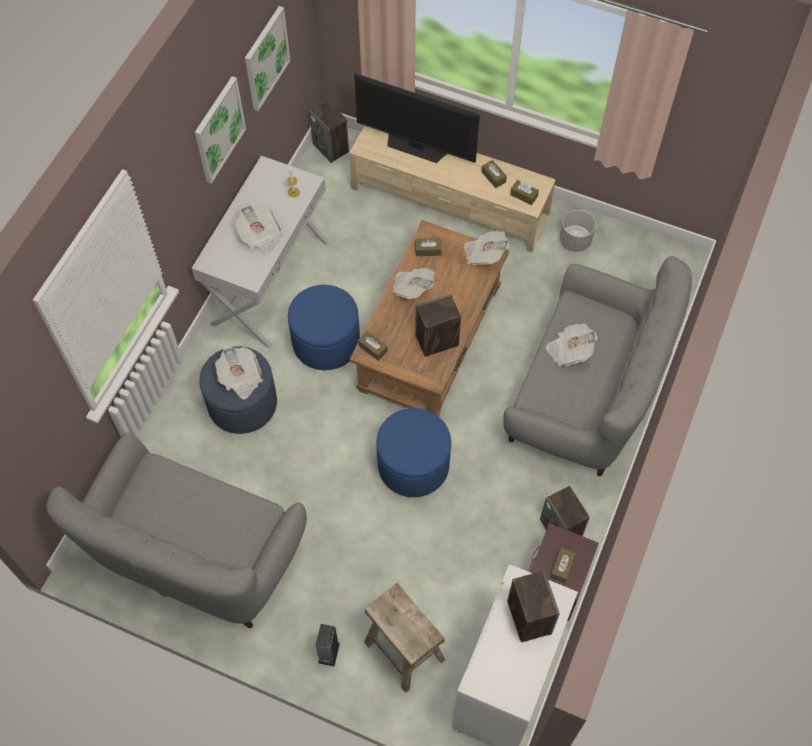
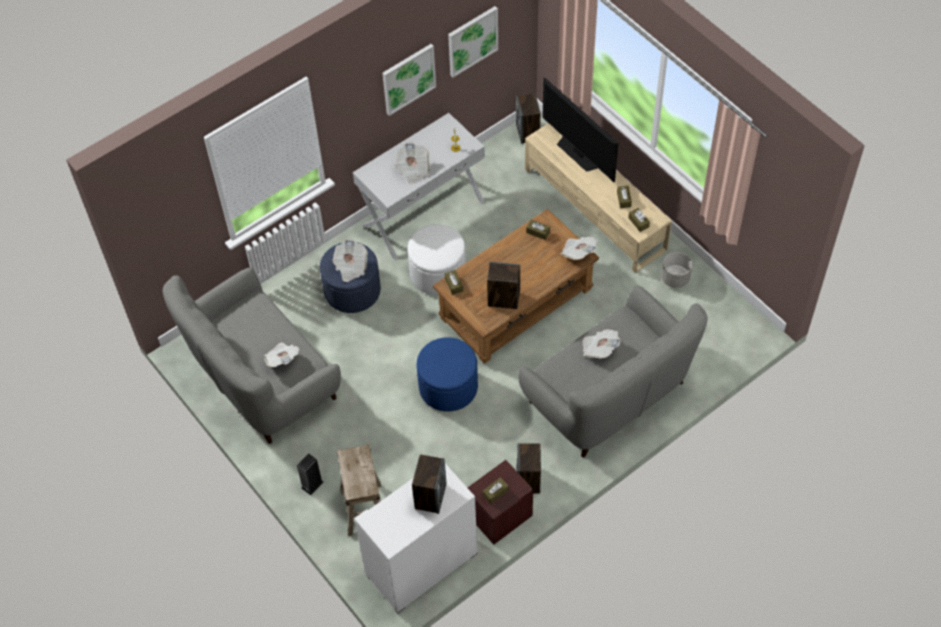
camera: 30 degrees right, 5 degrees down
blue ottoman [288,285,360,370] -> white ottoman [408,224,466,295]
newspaper [391,267,435,299] -> newspaper moved to [264,342,299,367]

